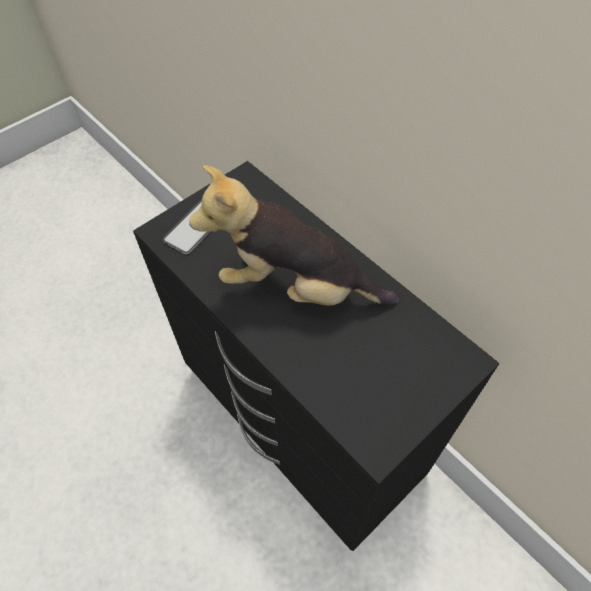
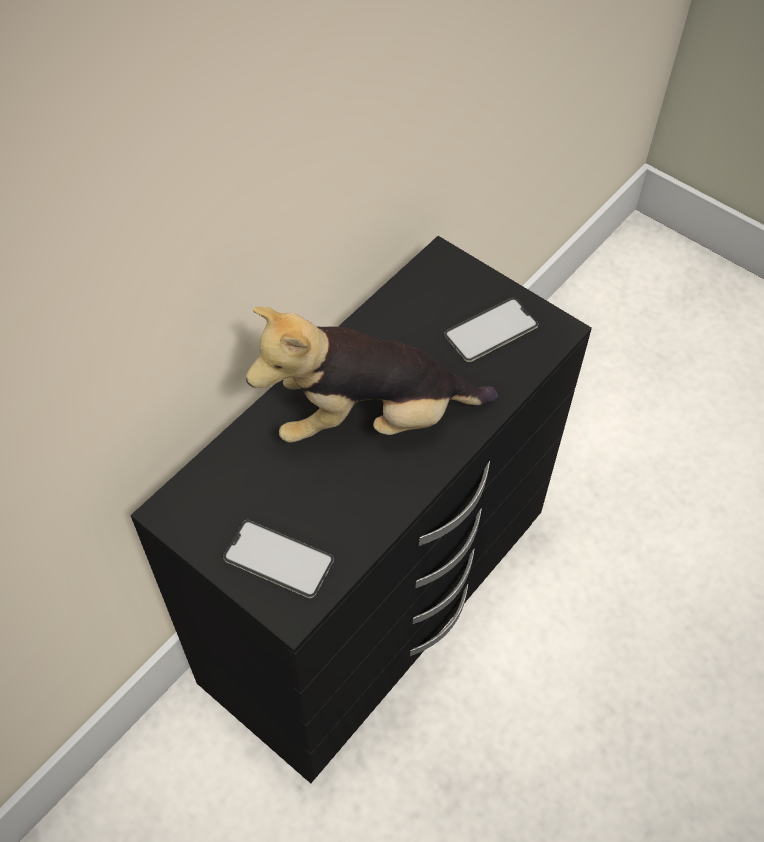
camera: 100 degrees left, 0 degrees up
plush toy [189,165,399,306] -> plush toy turned 75 degrees clockwise [246,306,498,443]
none -> phone [444,298,538,362]

